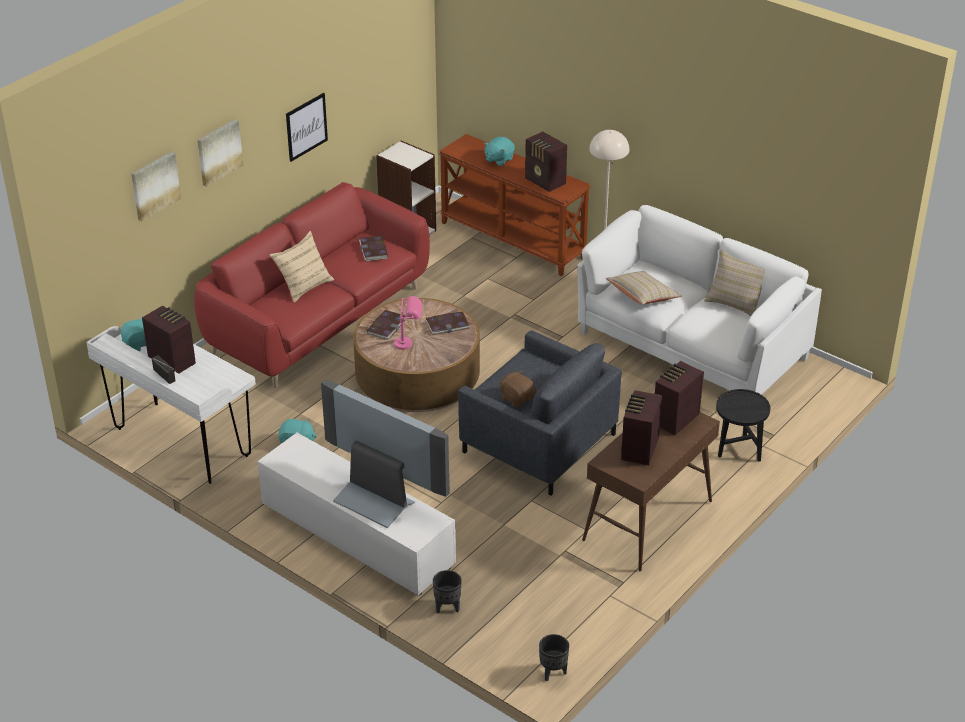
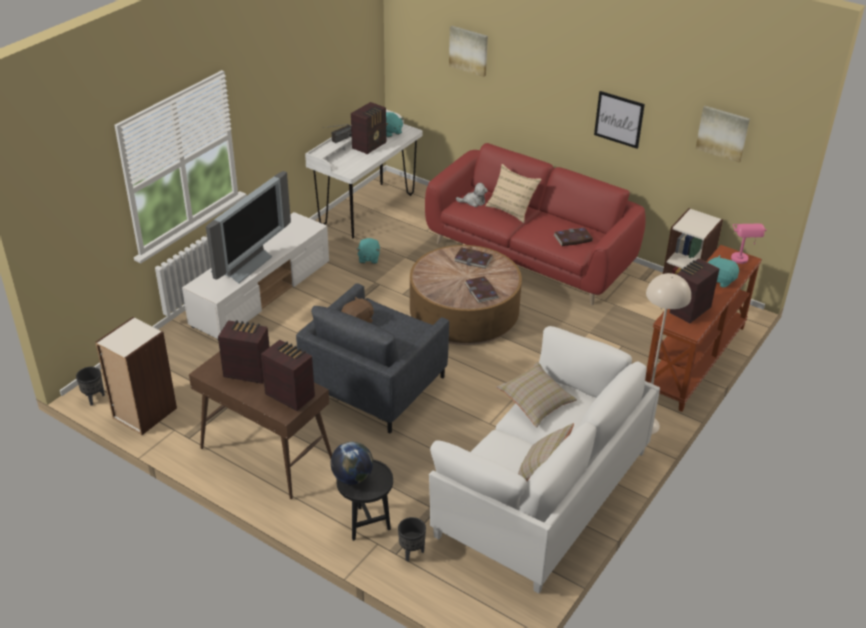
camera: 85 degrees right, 0 degrees up
picture [198,119,243,187] -> picture moved to [696,106,750,163]
pink table lamp [394,296,422,350] -> pink table lamp moved to [731,224,767,264]
black planter [433,570,462,613] -> black planter moved to [398,517,426,561]
none -> bookcase [95,317,177,435]
none -> globe [331,441,373,485]
none -> plush toy [456,183,488,207]

